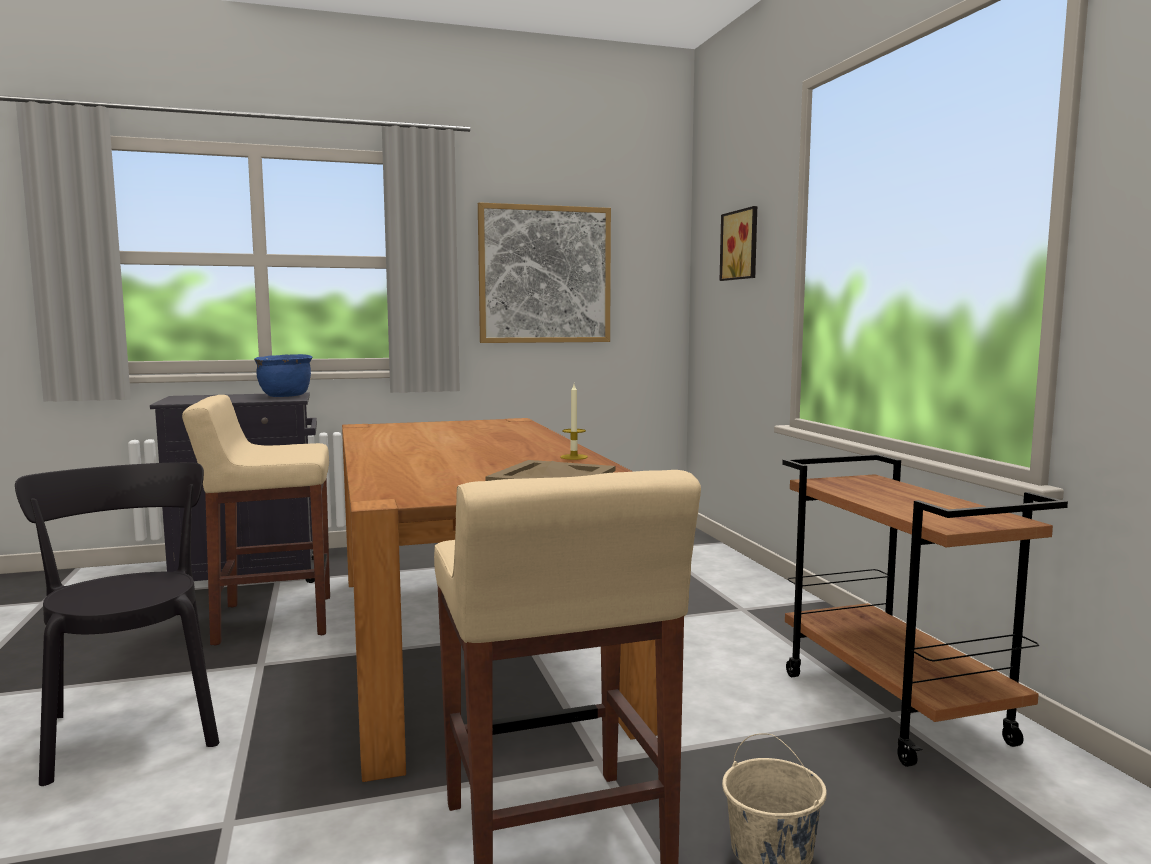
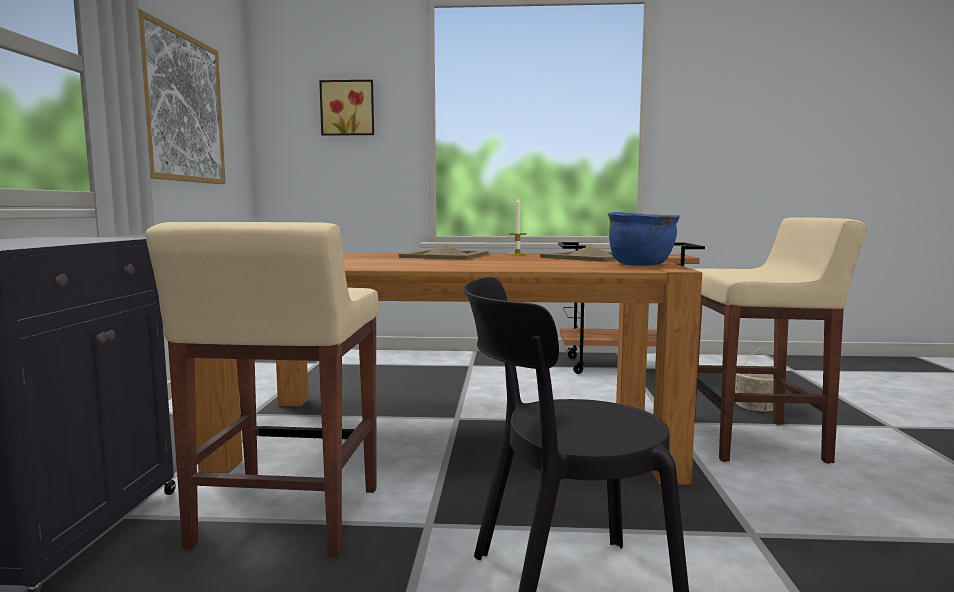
camera: 70 degrees left, 0 degrees up
blue cooking pot [254,354,312,397] -> blue cooking pot moved to [608,212,680,266]
none -> beige tray [399,245,489,260]

